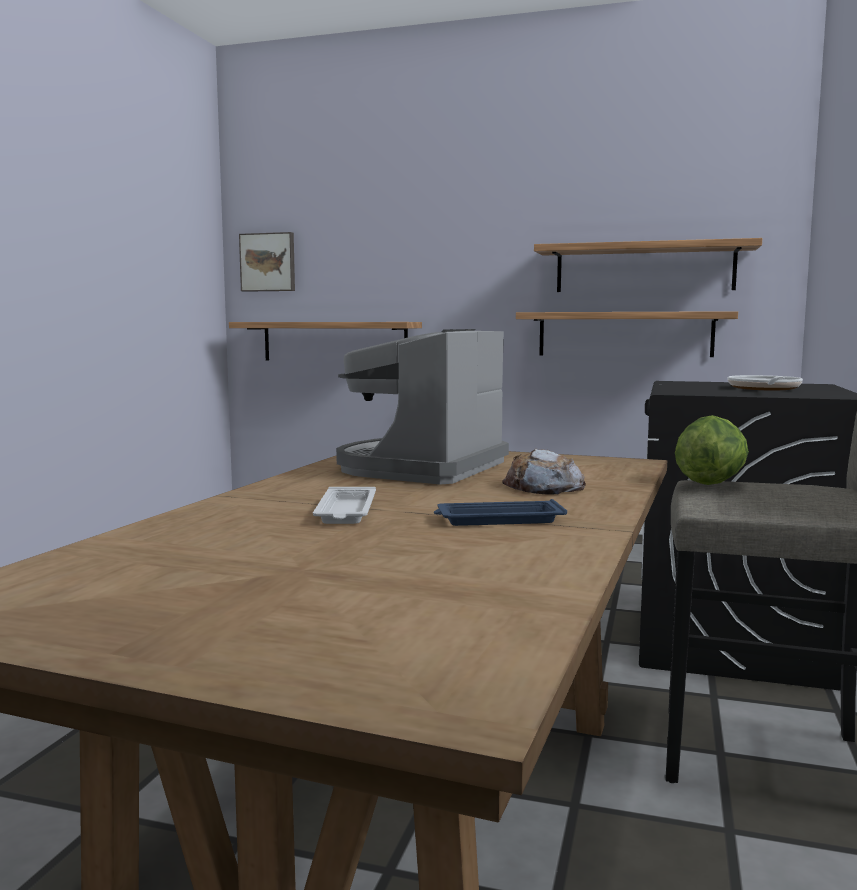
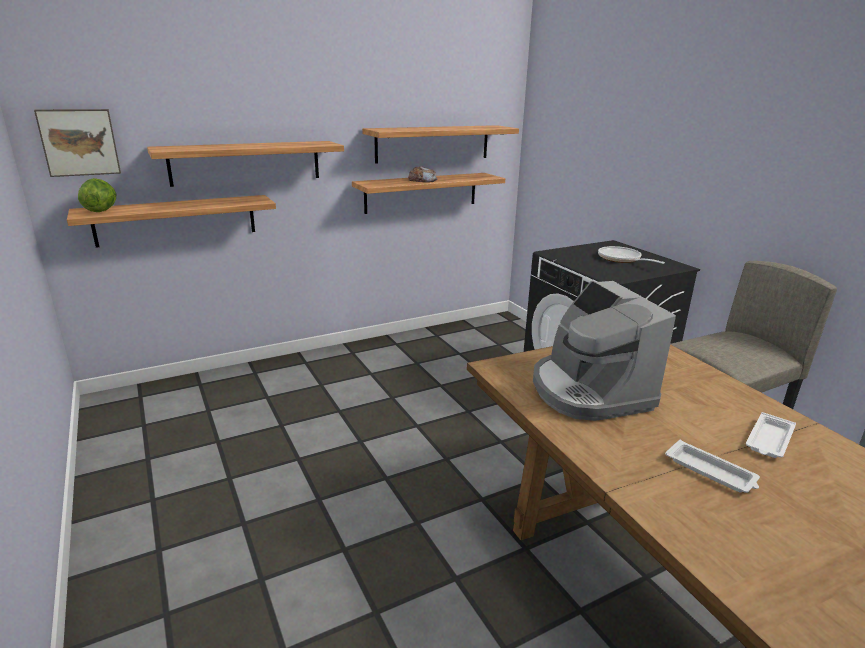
camera: 45 degrees left, 15 degrees up
blue tray [434,499,567,526] -> white tray [746,412,796,458]
bread [502,449,586,495] -> bread moved to [408,167,437,182]
lettuce [675,415,749,485] -> lettuce moved to [78,178,116,212]
none -> shelf [147,141,344,187]

